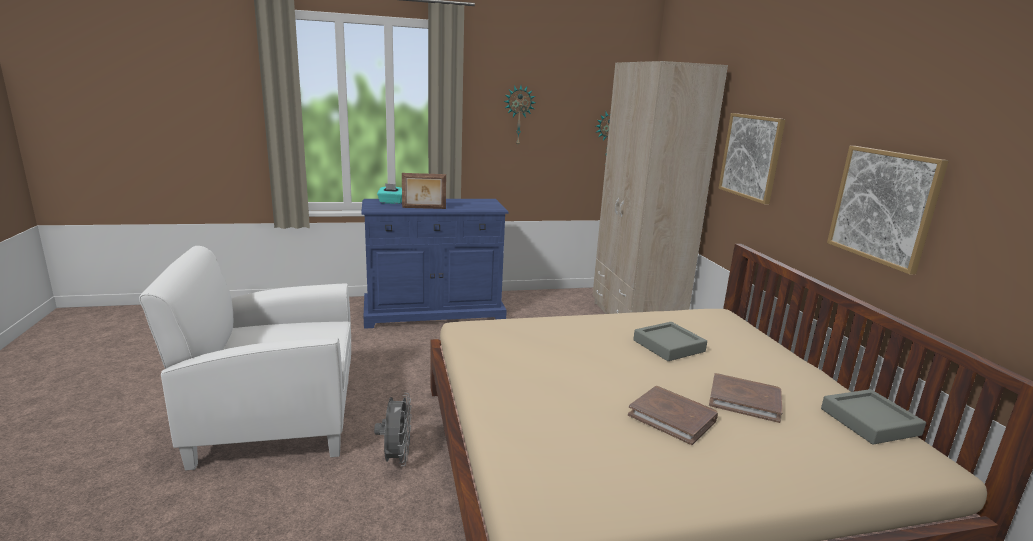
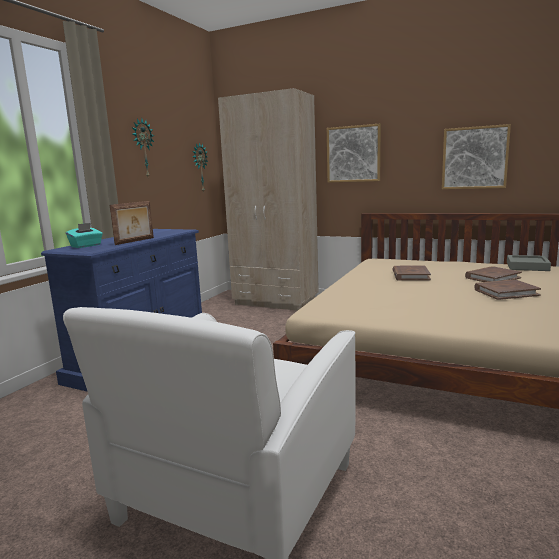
camera: 50 degrees left, 5 degrees down
grey fan [374,393,412,466] -> none
grey tray [633,322,707,361] -> brown book [393,265,431,281]

